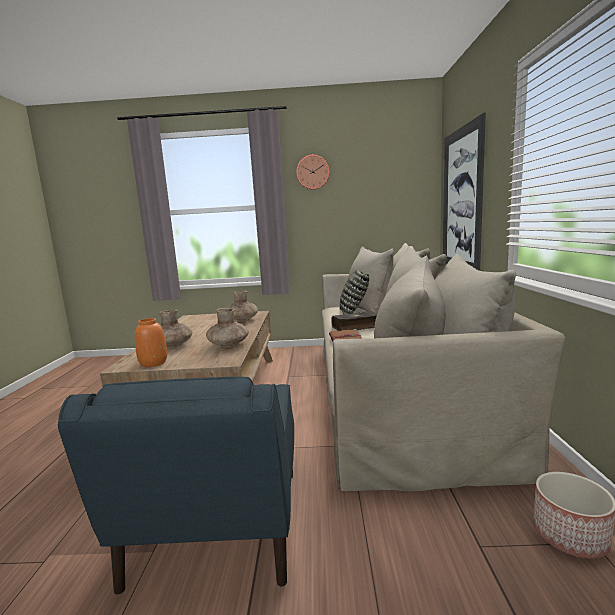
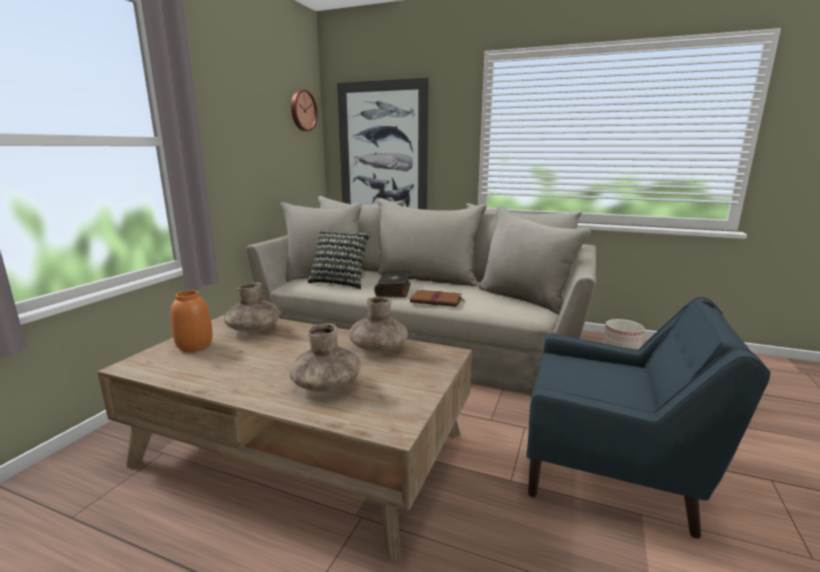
camera: 70 degrees left, 5 degrees up
orange vase [135,318,167,367] -> orange vase moved to [171,290,213,352]
wall clock [296,154,330,190] -> wall clock moved to [291,90,318,131]

